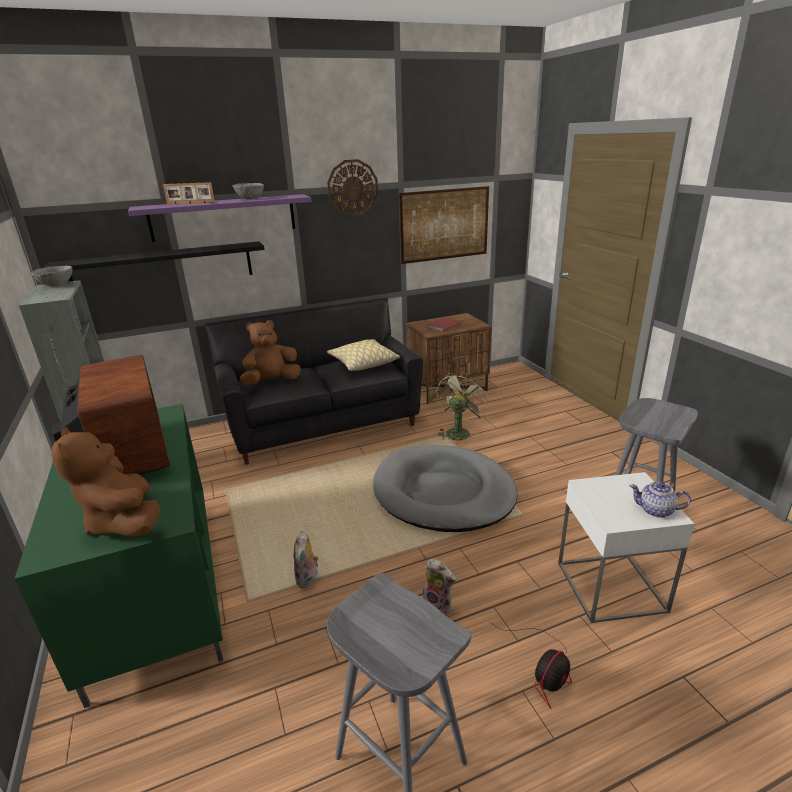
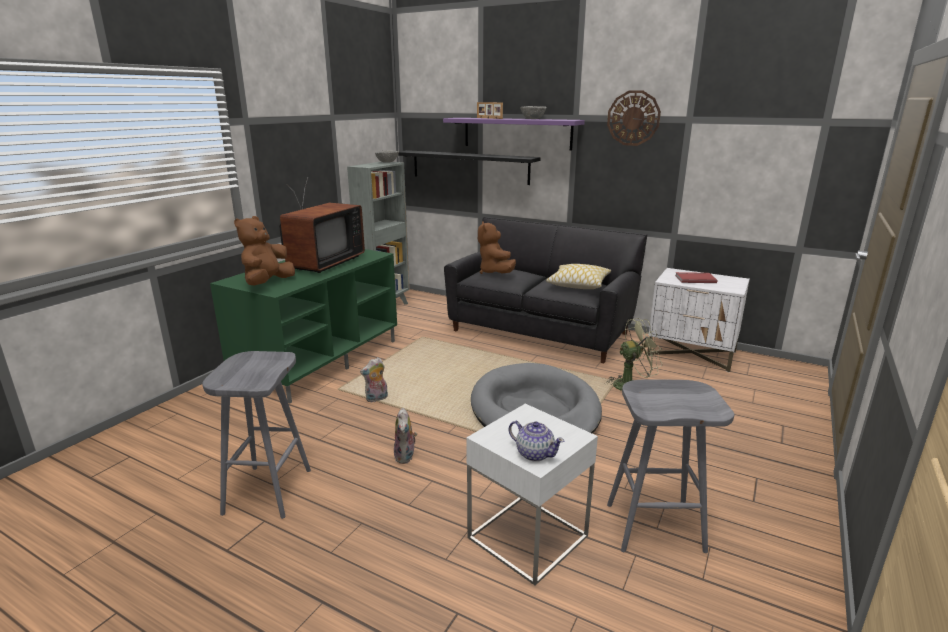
camera: 50 degrees right, 5 degrees down
brown plush toy [240,320,301,385] -> brown plush toy turned 120 degrees counterclockwise [478,221,516,274]
picture [399,186,489,264] -> none
brown nightstand [406,313,492,404] -> white nightstand [647,268,750,373]
fan [490,622,571,709] -> none
teapot [630,482,691,518] -> teapot turned 150 degrees clockwise [509,421,564,462]

